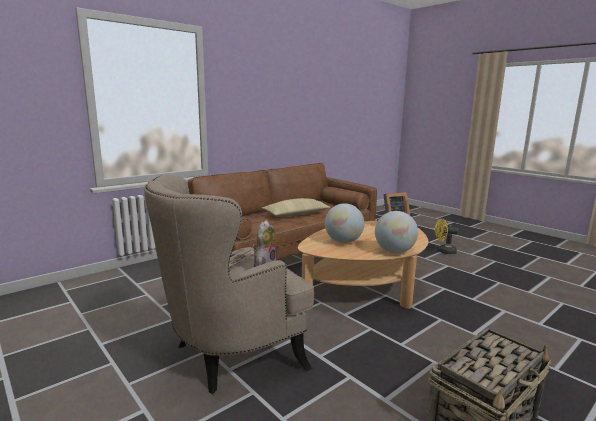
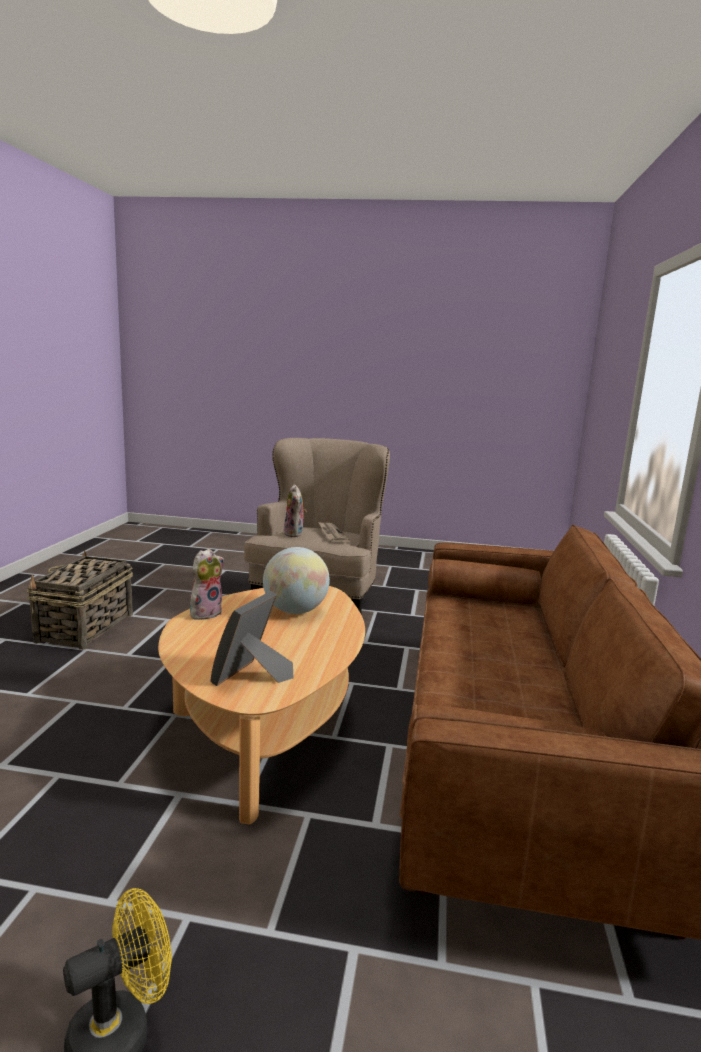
camera: 140 degrees right, 0 degrees up
beige pillow [262,198,330,217] -> none
globe [375,211,418,253] -> plush toy [190,549,224,620]

